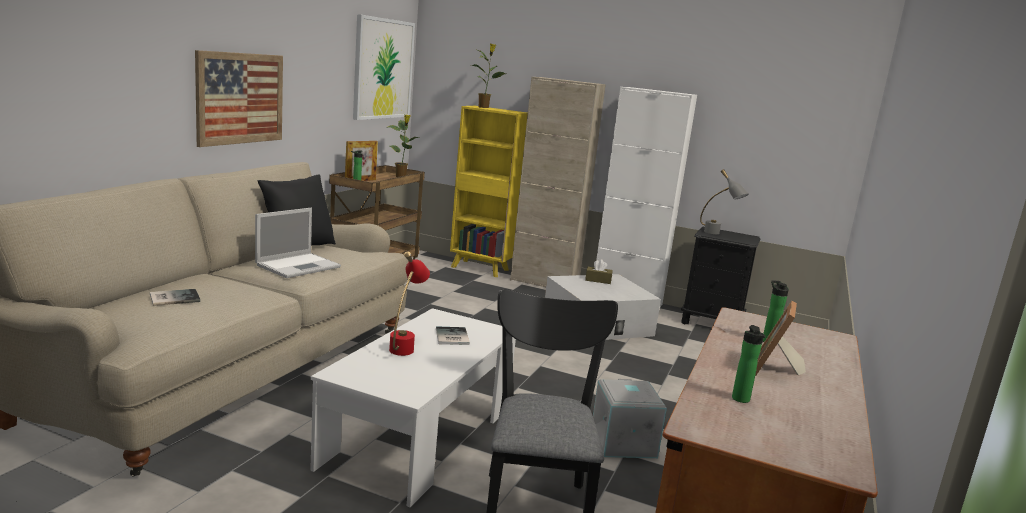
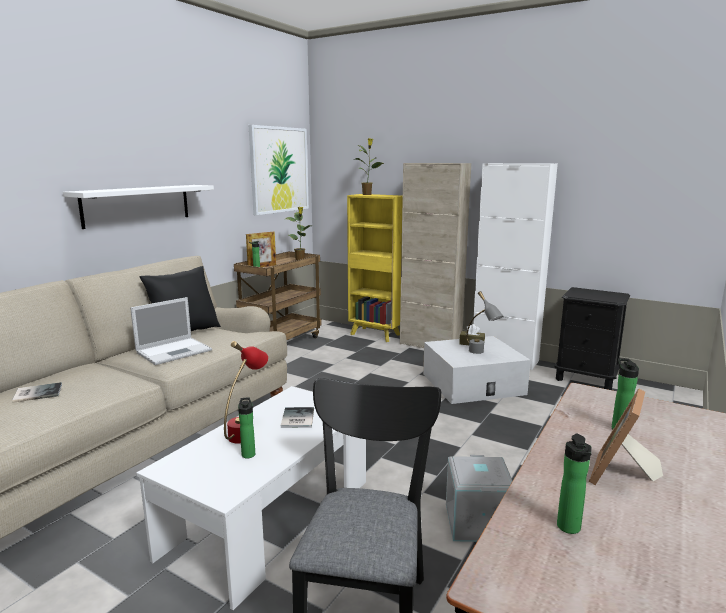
camera: 10 degrees right, 0 degrees up
picture [195,50,283,147] -> white shelf [63,185,214,229]
grey table lamp [700,169,749,234] -> grey table lamp moved to [466,291,503,354]
none -> bottle [238,397,255,459]

